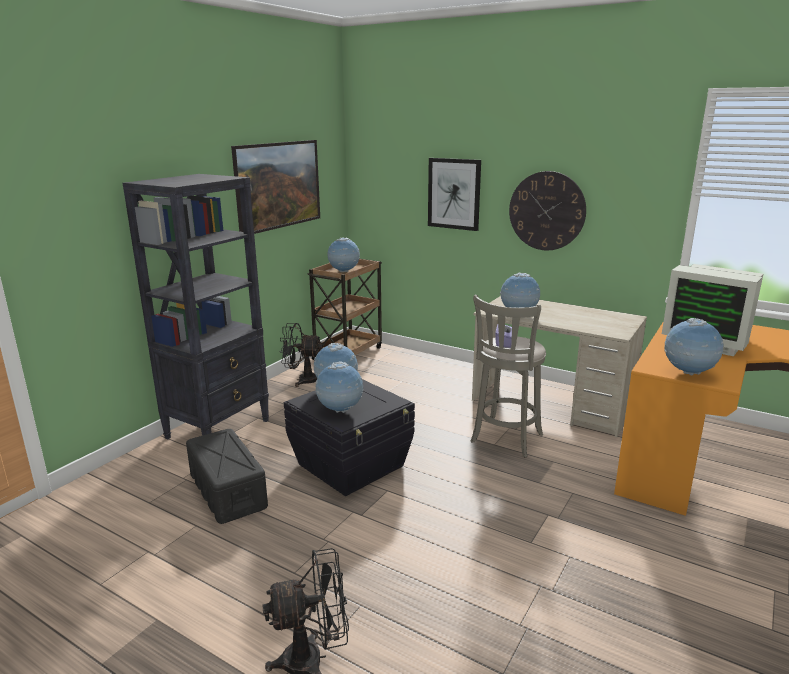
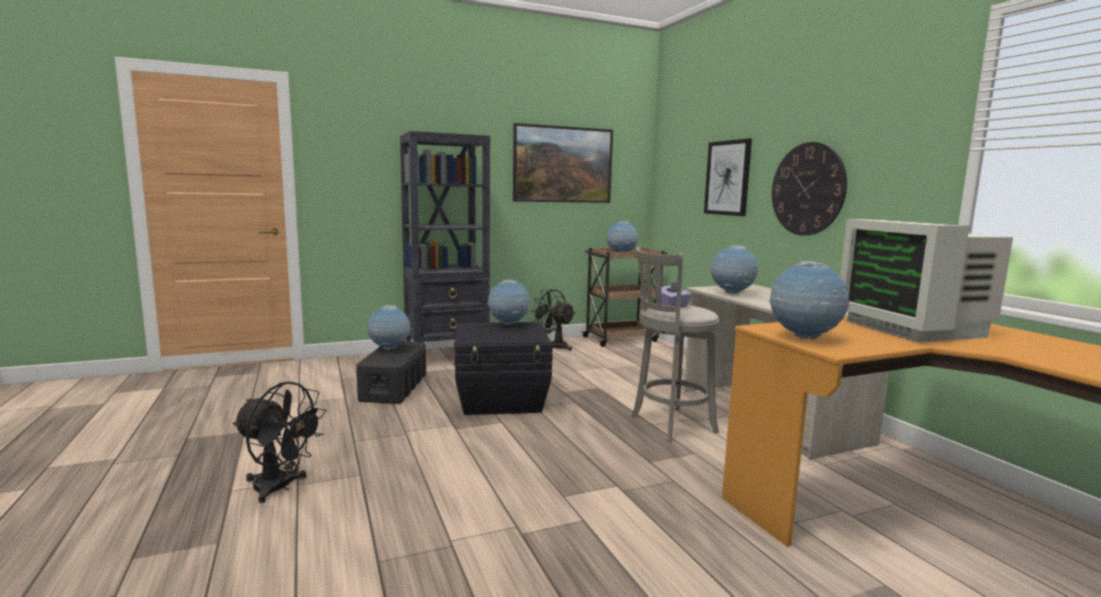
camera: 35 degrees right, 10 degrees down
globe [316,361,364,413] -> globe moved to [367,305,410,350]

